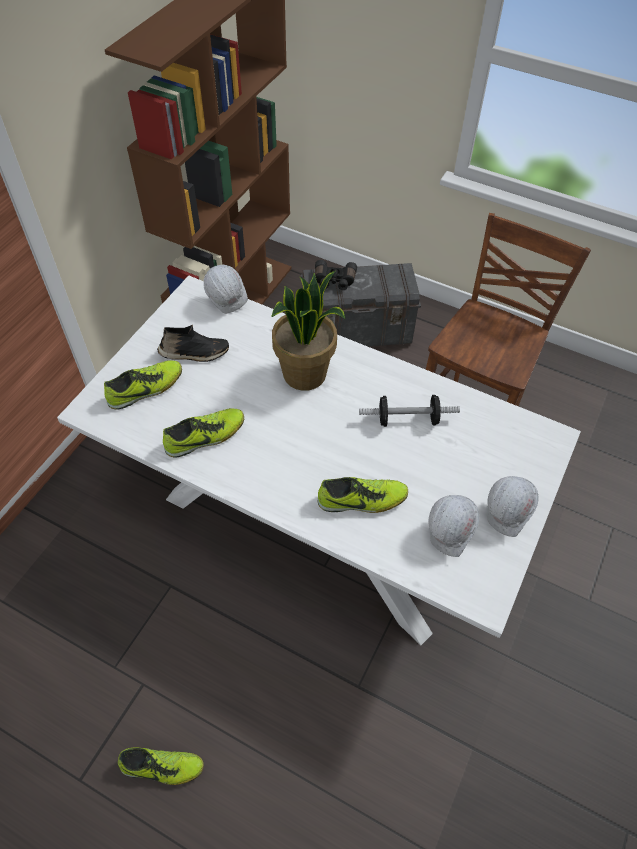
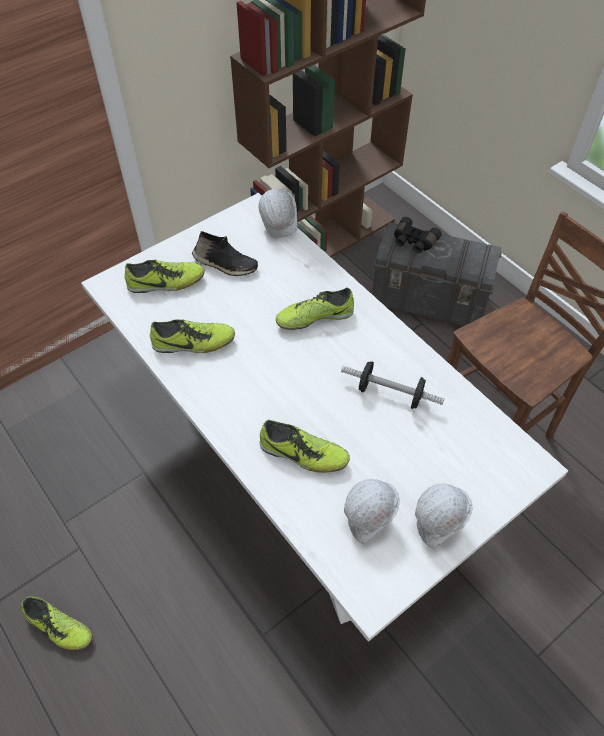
camera: 25 degrees right, 0 degrees up
potted plant [271,271,346,391] -> shoe [276,287,354,330]

